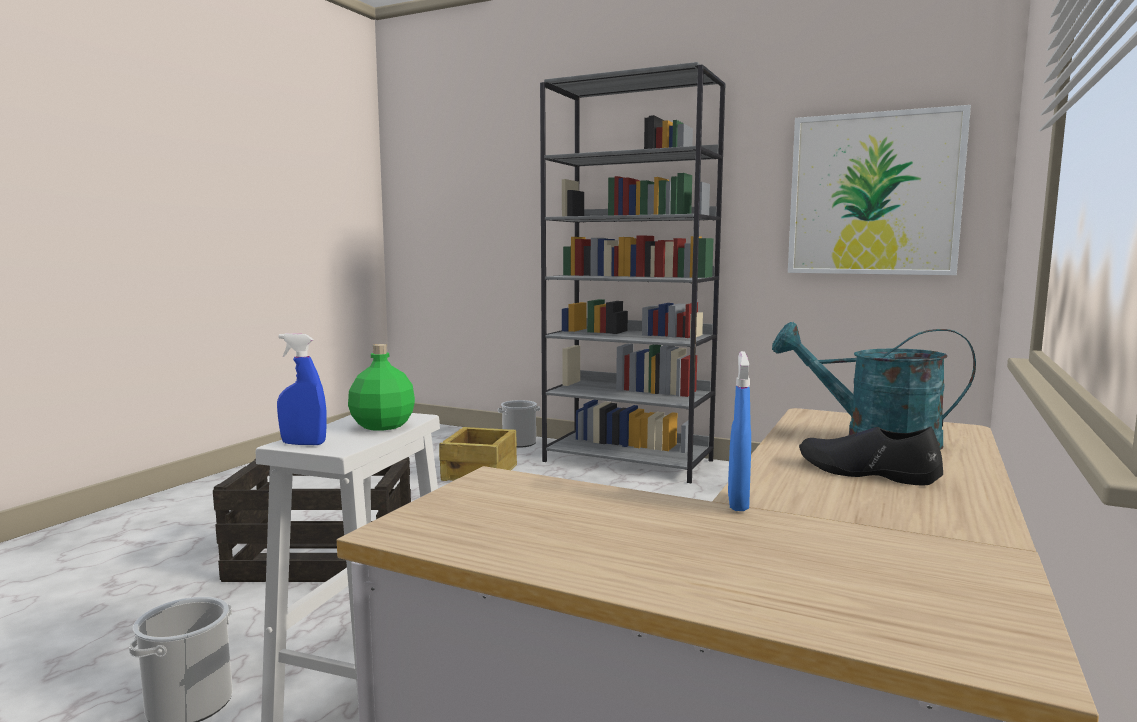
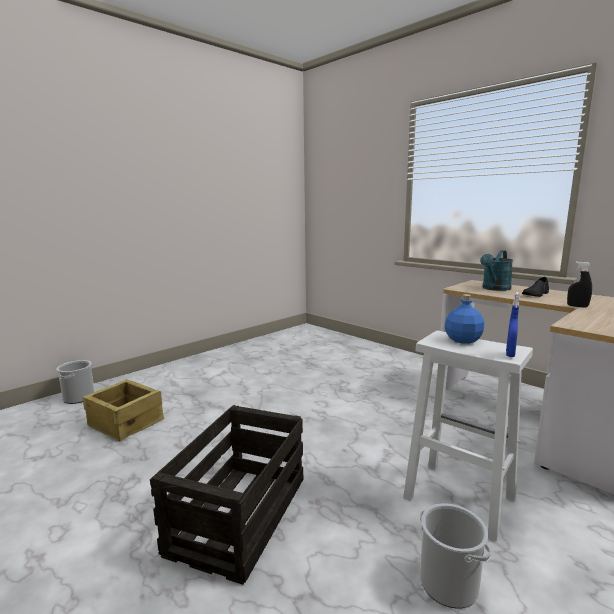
camera: 70 degrees left, 5 degrees up
green bottle [348,344,415,431] -> blue bottle [445,294,484,344]
grey bookcase [540,62,726,483] -> none
blue spray bottle [728,351,751,511] -> black spray bottle [567,261,592,308]
picture [788,105,971,275] -> none

